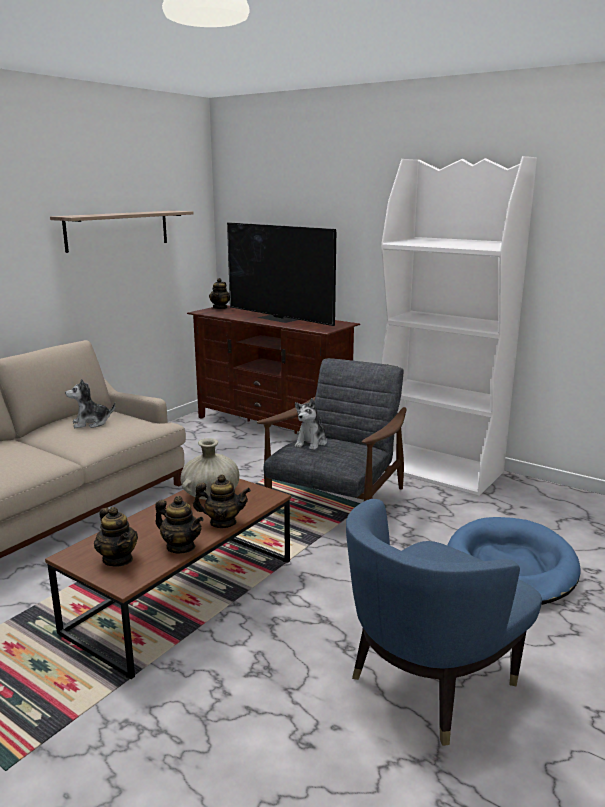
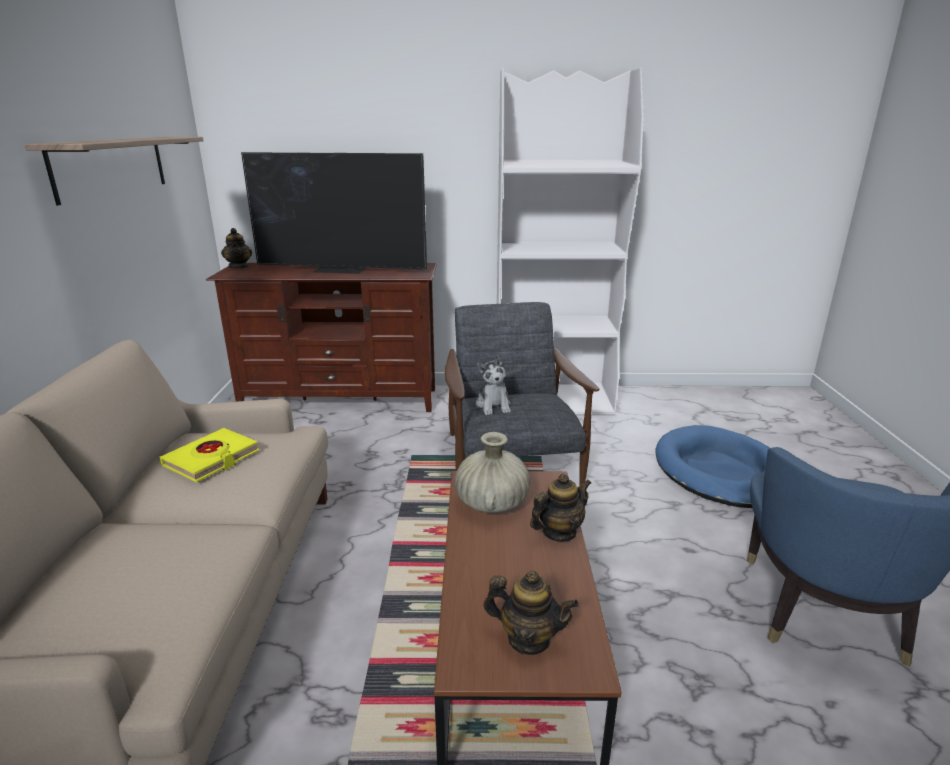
camera: 35 degrees left, 5 degrees up
plush toy [65,379,115,428] -> yellow book [160,428,259,483]
teapot [155,496,203,553] -> none

